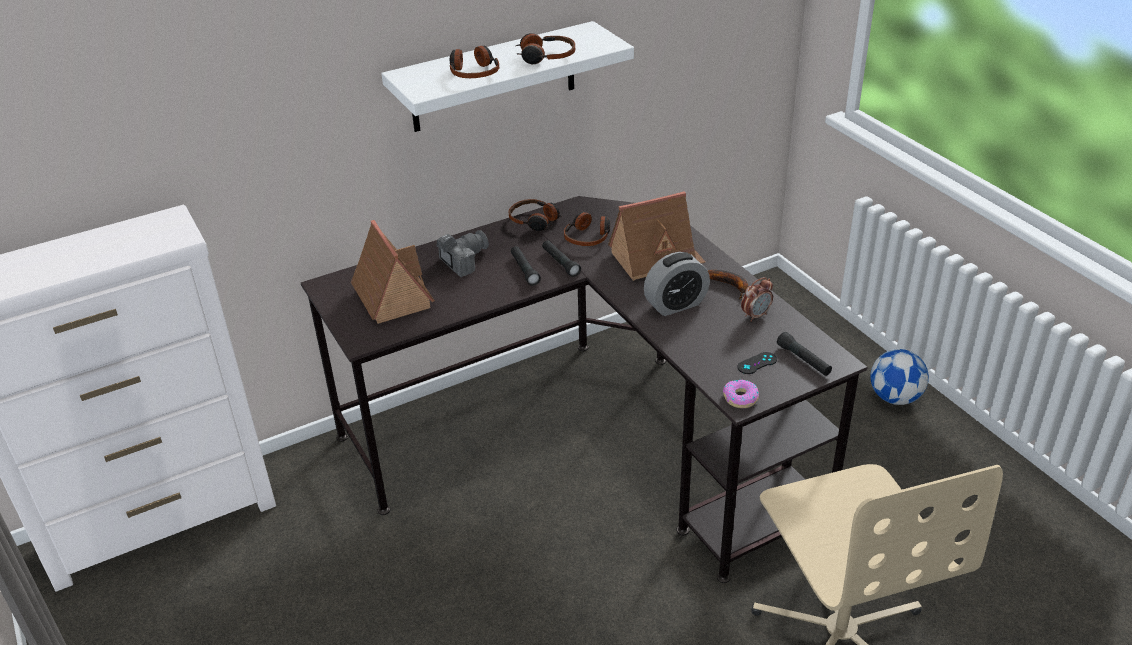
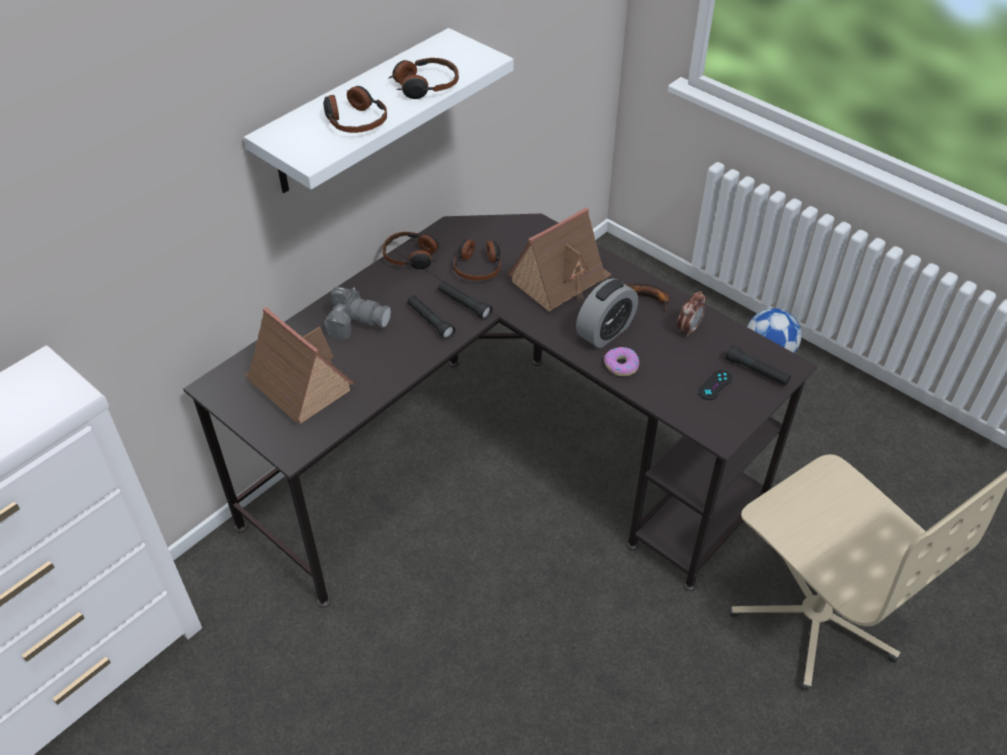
camera: 20 degrees left, 10 degrees up
camera [436,230,489,277] -> camera turned 75 degrees clockwise [324,287,391,339]
donut [723,380,759,408] -> donut moved to [604,347,639,376]

